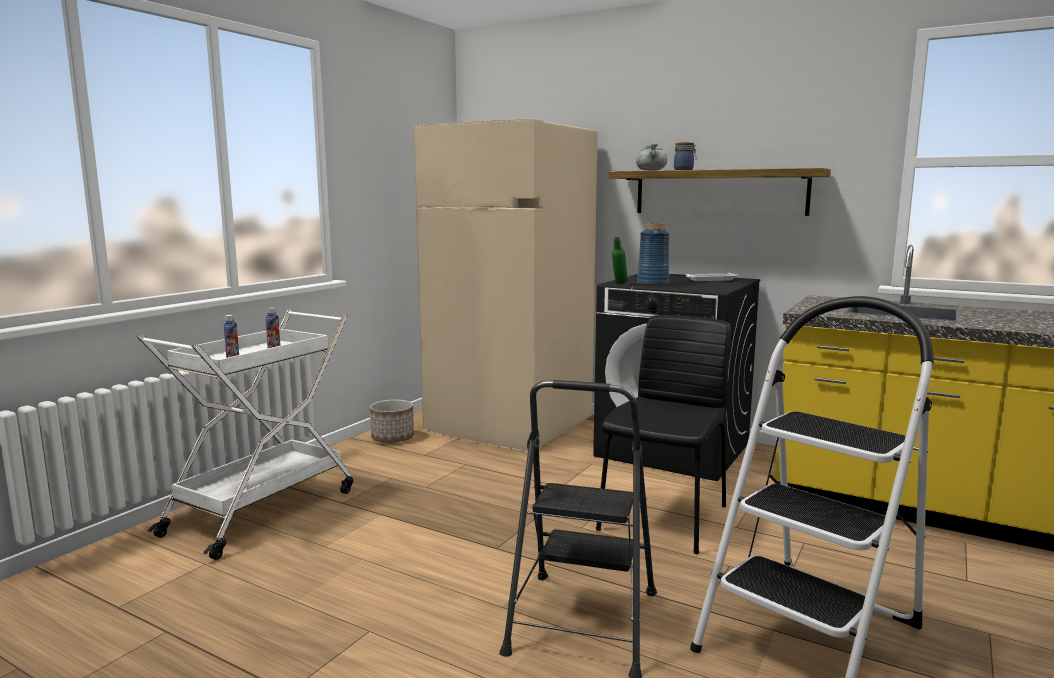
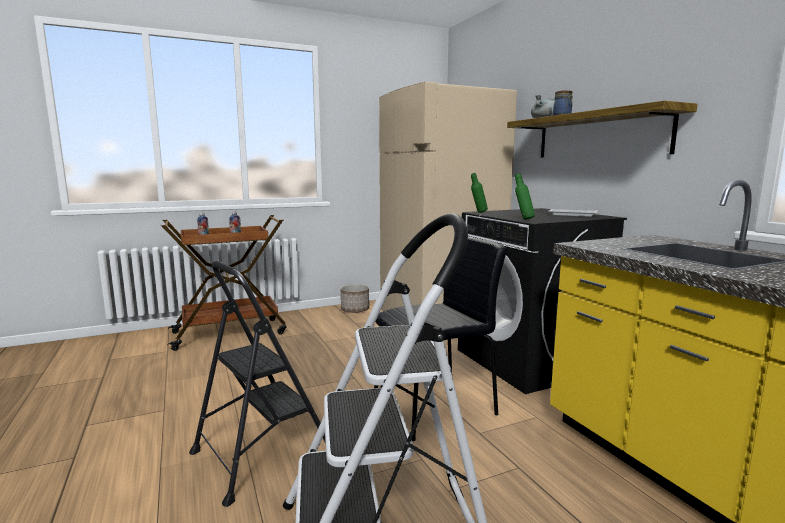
camera: 35 degrees right, 0 degrees up
white cart [137,309,353,560] -> brown cart [161,215,287,351]
blue vase [637,223,669,286] -> none
none -> green bottle [515,174,535,220]

